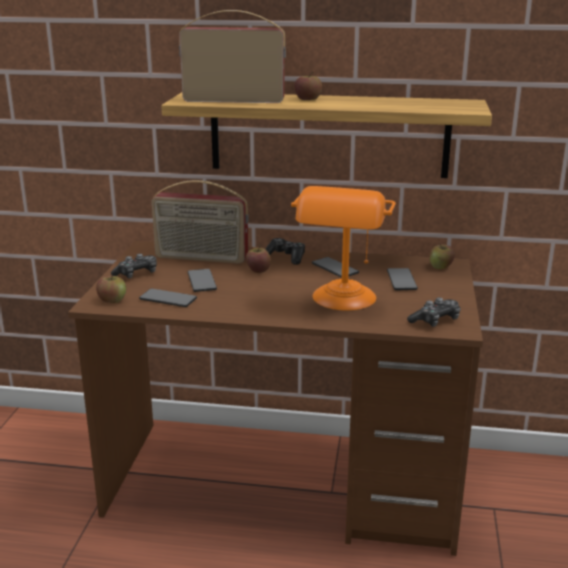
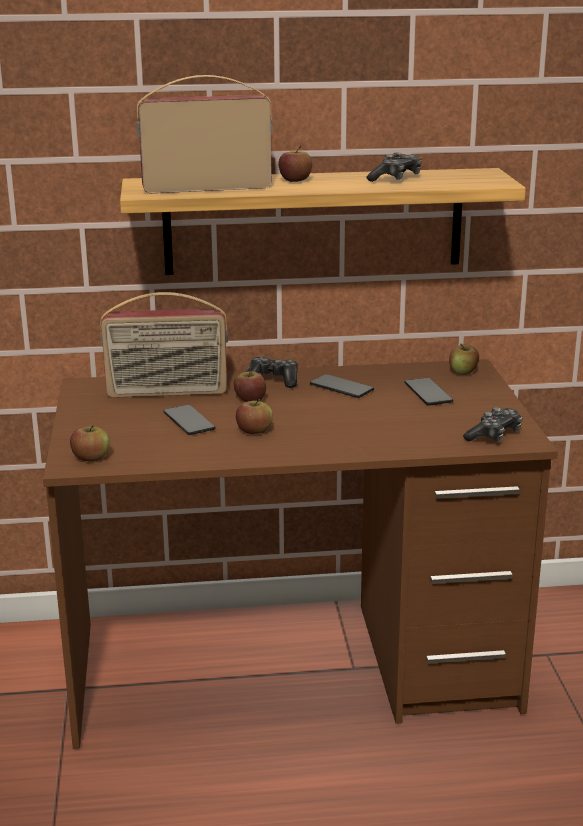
camera: 15 degrees left, 0 degrees up
game controller [111,254,157,278] -> game controller moved to [366,152,422,182]
phone [139,288,197,307] -> none
orange table lamp [291,186,396,310] -> none
none -> apple [236,399,273,434]

